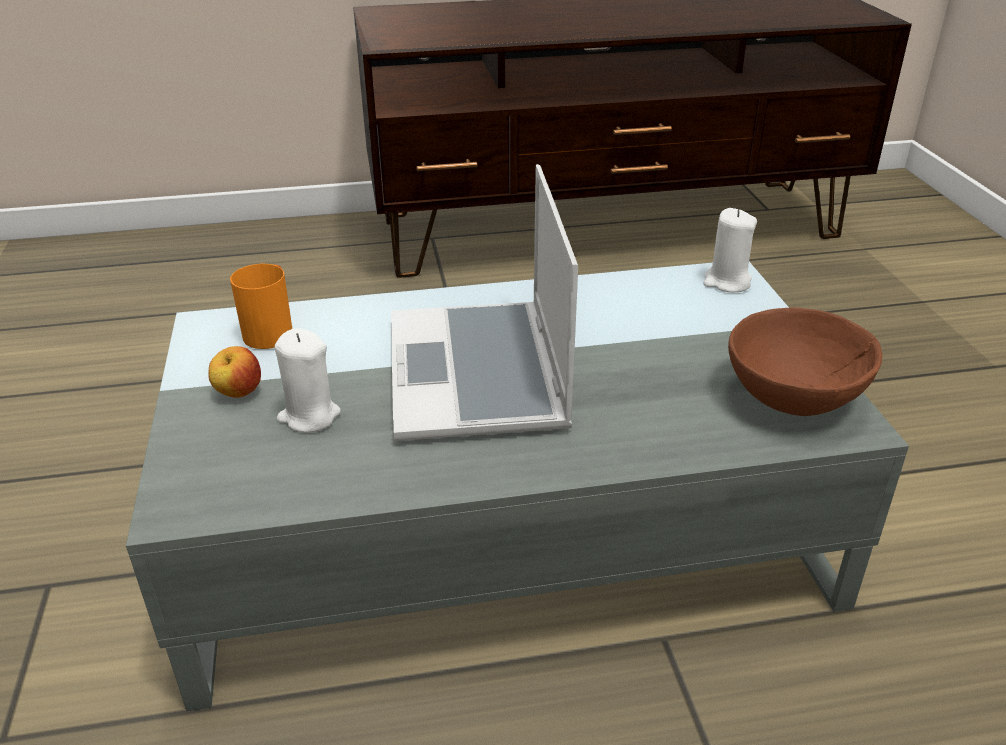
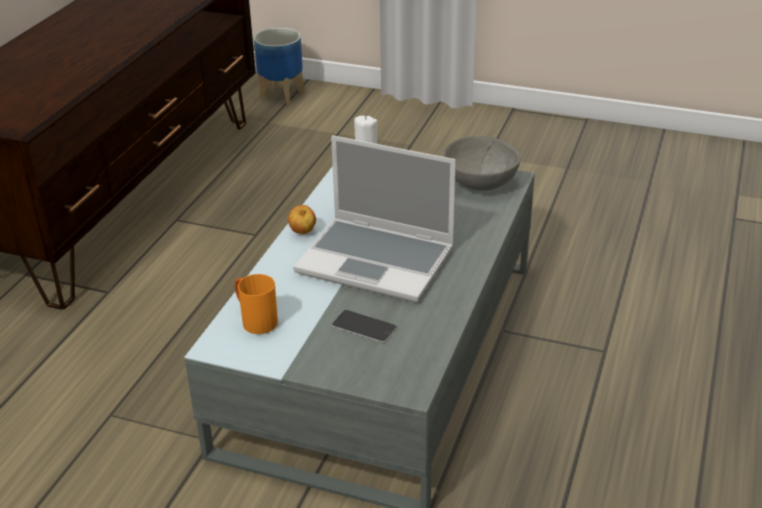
camera: 60 degrees left, 0 degrees up
apple [208,346,261,398] -> apple moved to [288,205,316,234]
white candle [275,328,341,432] -> phone [331,310,397,343]
brown bowl [728,308,882,416] -> grey bowl [443,136,520,191]
none -> planter [254,28,304,105]

